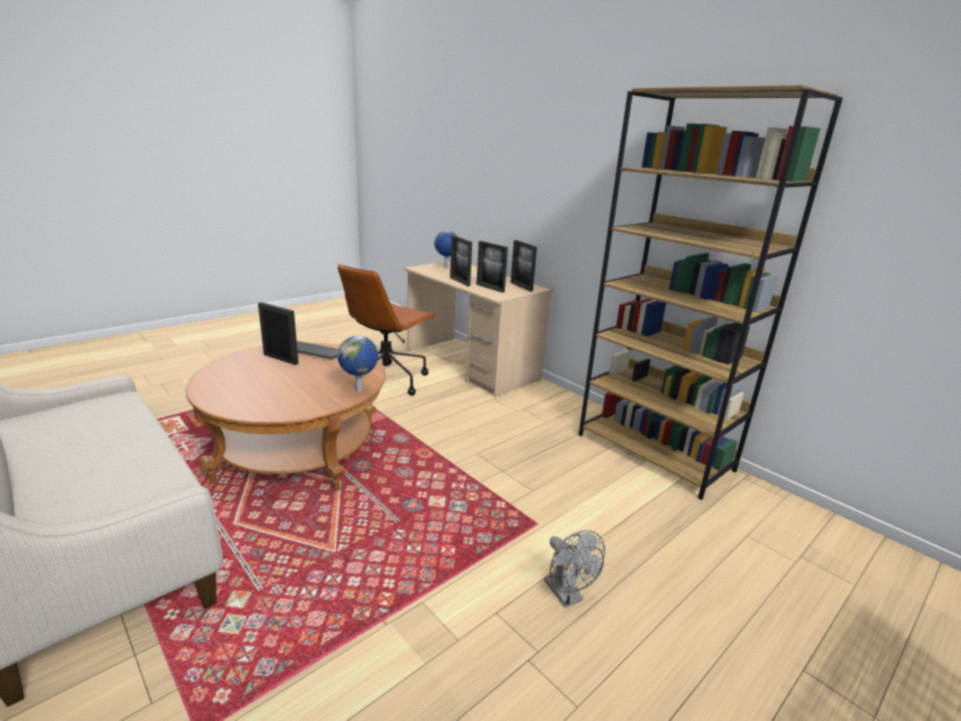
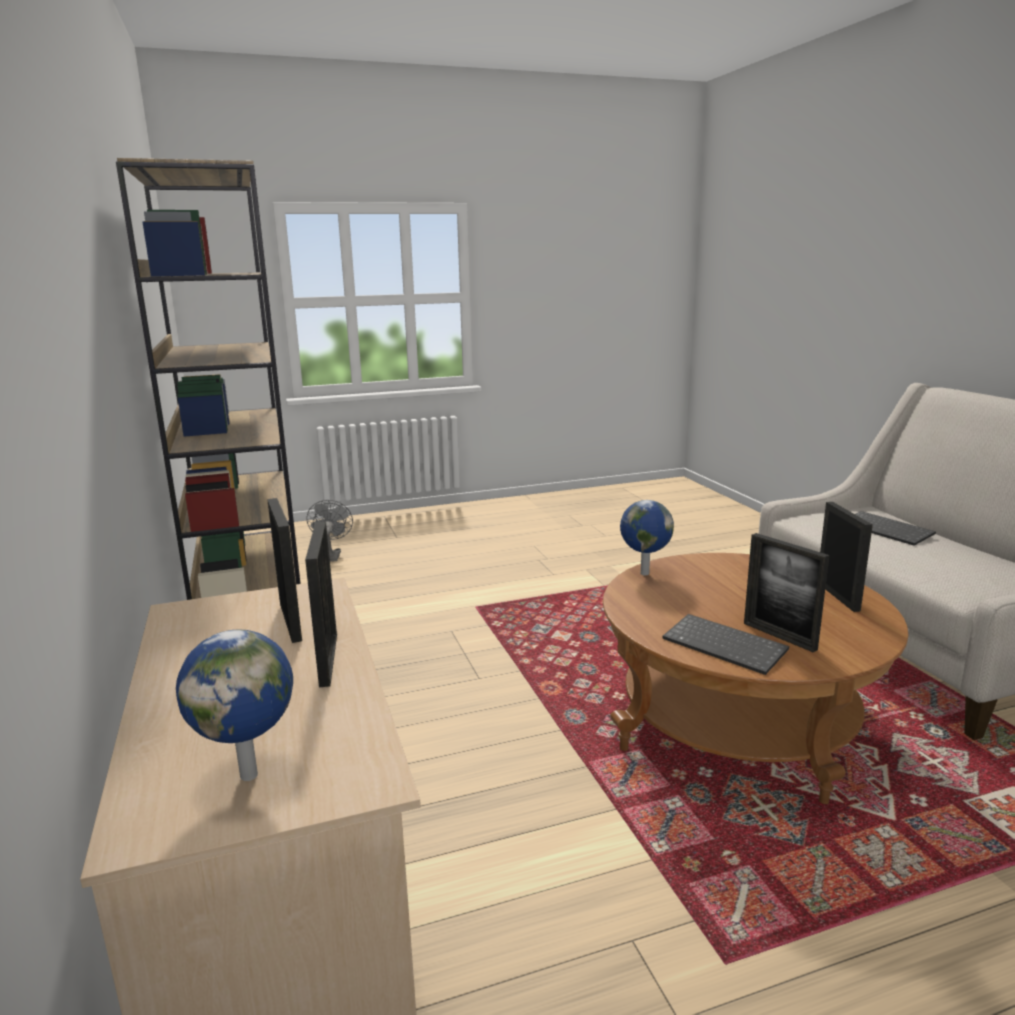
camera: 155 degrees left, 5 degrees down
brown office chair [338,264,436,395] -> none
picture frame [511,240,537,292] -> picture frame moved to [820,502,873,612]
grey fan [544,530,605,607] -> grey fan moved to [307,500,353,562]
none -> keyboard [855,511,936,546]

